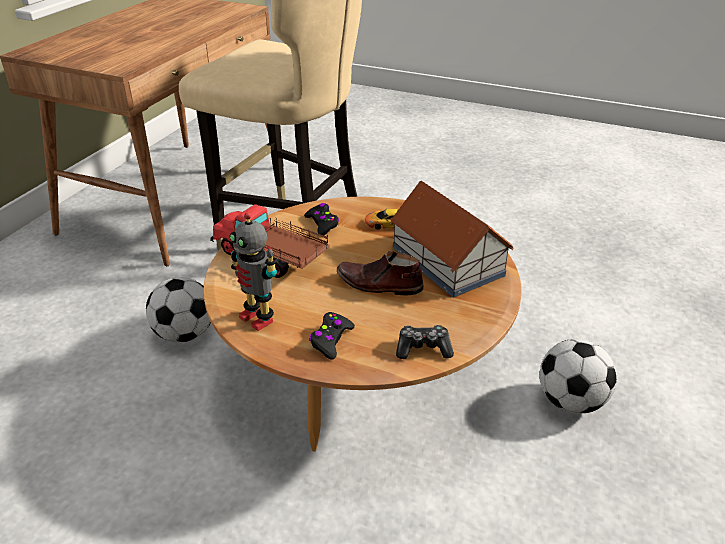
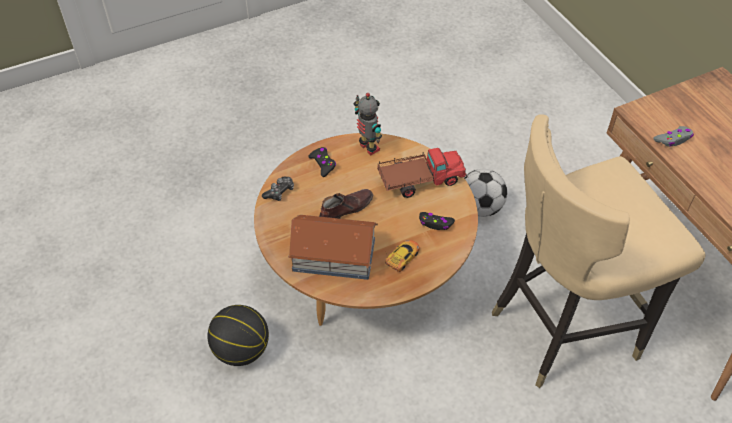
camera: 130 degrees right, 15 degrees up
toy robot [230,212,278,331] -> toy robot turned 60 degrees clockwise [354,93,382,155]
football [539,339,617,414] -> basketball [207,305,269,366]
none -> grey game controller [653,126,694,147]

